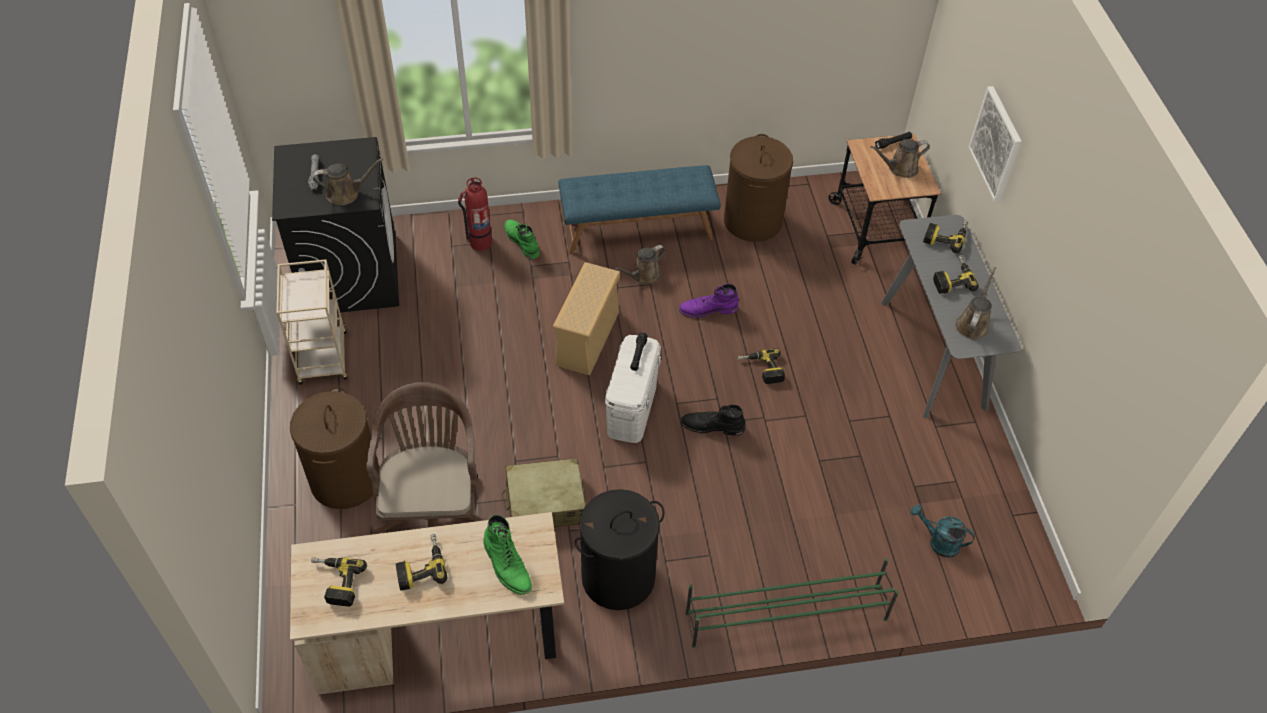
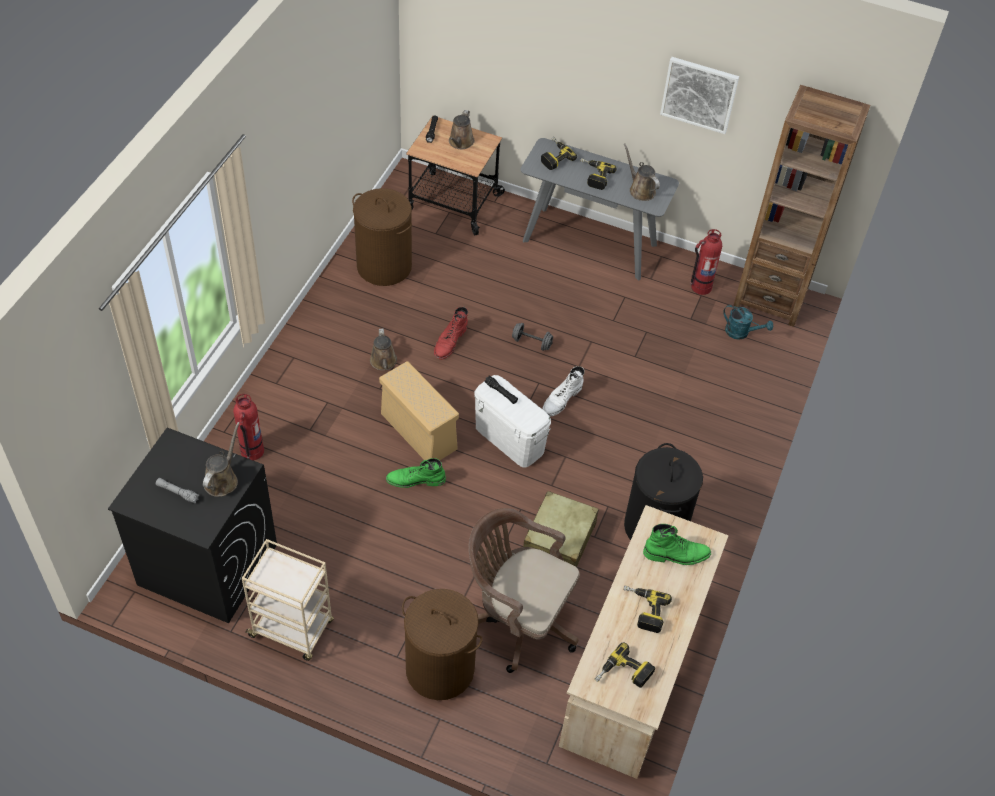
camera: 60 degrees left, 0 degrees up
green boot [504,220,540,259] -> green boot moved to [386,458,446,488]
blue bench [558,165,721,254] -> none
purple boot [679,284,739,317] -> red boot [434,307,468,360]
black boot [681,405,745,436] -> white boot [542,366,585,417]
green shoe rack [685,558,899,648] -> none
power drill [738,348,785,384] -> grey dumbbell [512,323,553,351]
turquoise watering can [911,505,975,558] -> turquoise watering can turned 120 degrees counterclockwise [723,305,773,340]
picture [968,86,1021,203] -> picture moved to [660,57,739,134]
none -> fire extinguisher [690,229,722,295]
none -> brown bookcase [734,85,870,327]

